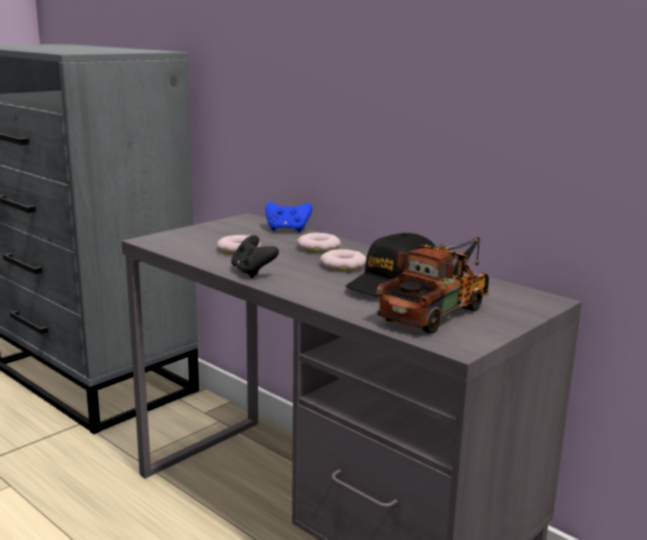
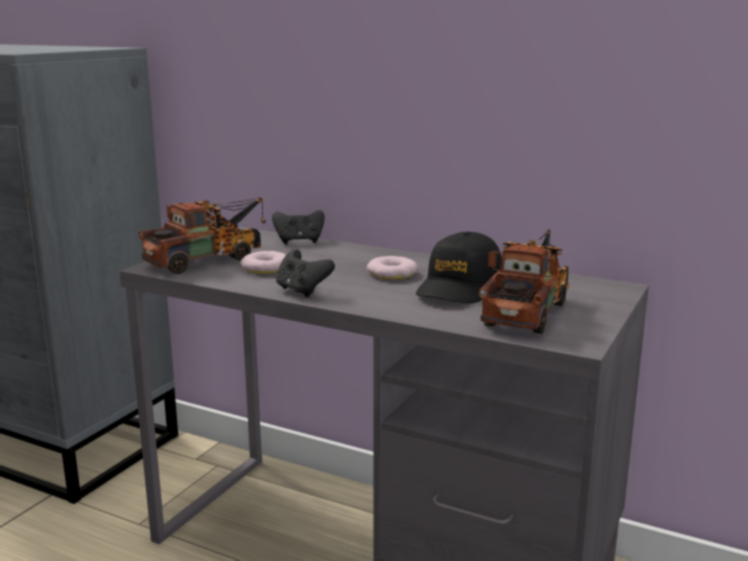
camera: 15 degrees left, 0 degrees up
blue game controller [265,201,312,232] -> black game controller [272,210,325,244]
donut [297,233,341,252] -> none
none -> toy truck [139,197,266,274]

